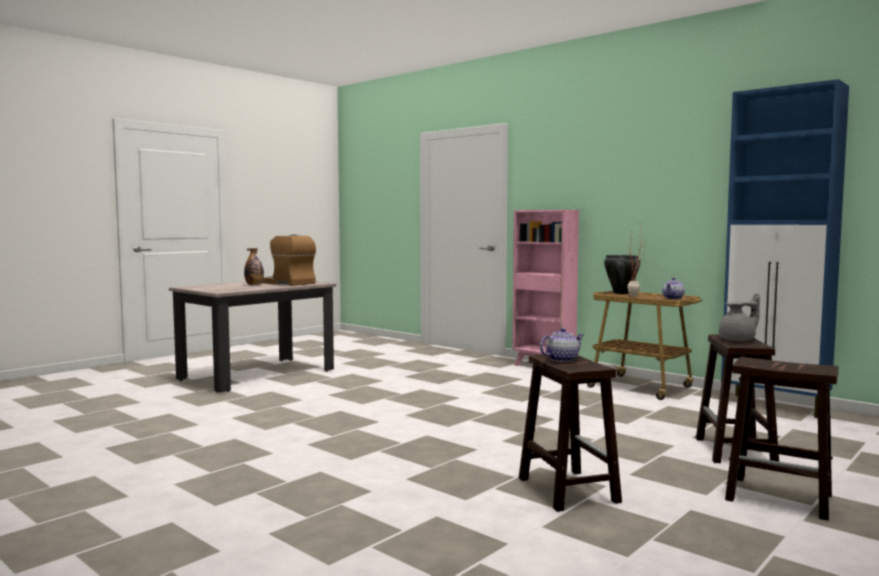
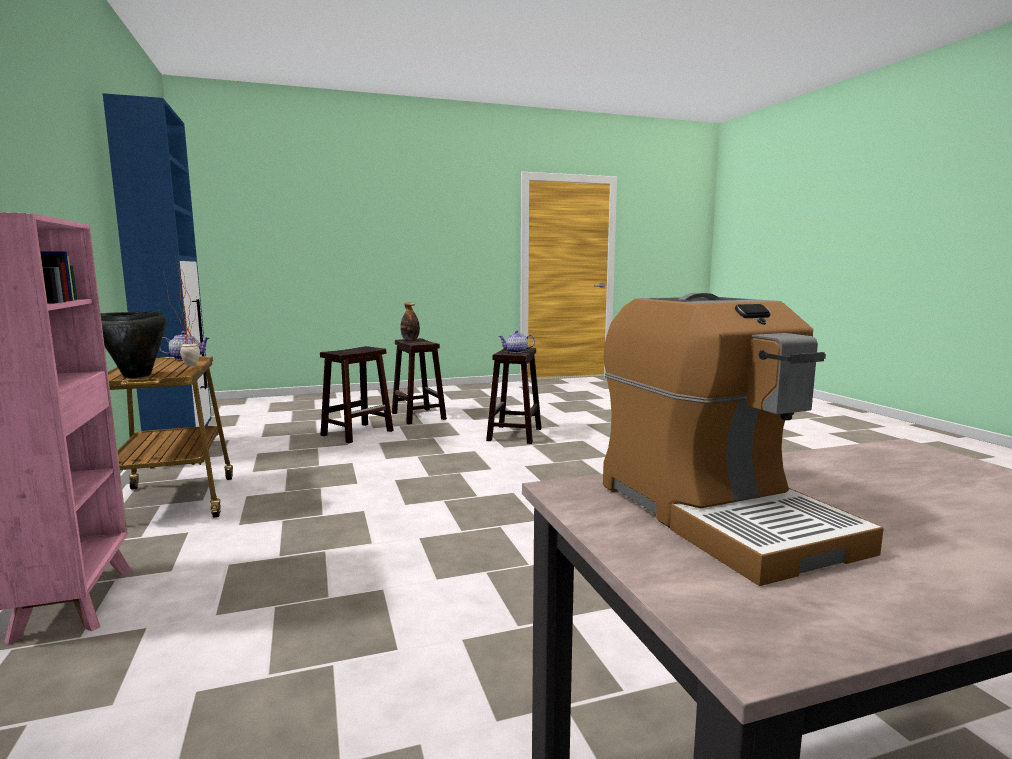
camera: 150 degrees left, 5 degrees up
bottle [244,248,264,285] -> bottle moved to [400,303,420,340]
grey teapot [719,293,760,341] -> none

